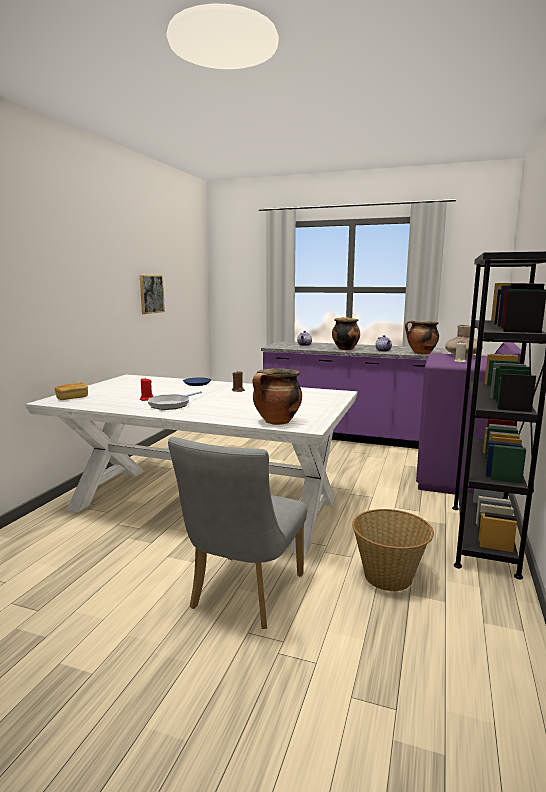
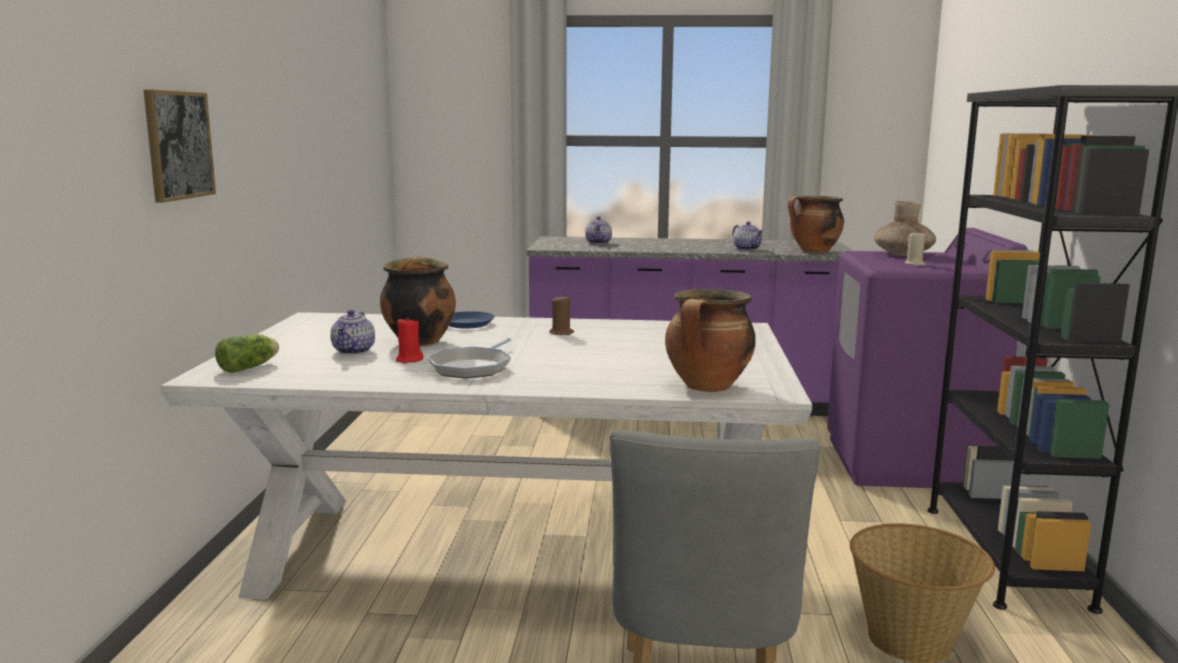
camera: 15 degrees left, 0 degrees up
bread [55,382,88,400] -> lettuce [215,334,279,373]
picture [140,275,165,314] -> picture moved to [144,89,216,203]
cooking pot [332,317,360,350] -> cooking pot moved to [380,257,456,347]
none -> teapot [330,310,375,355]

